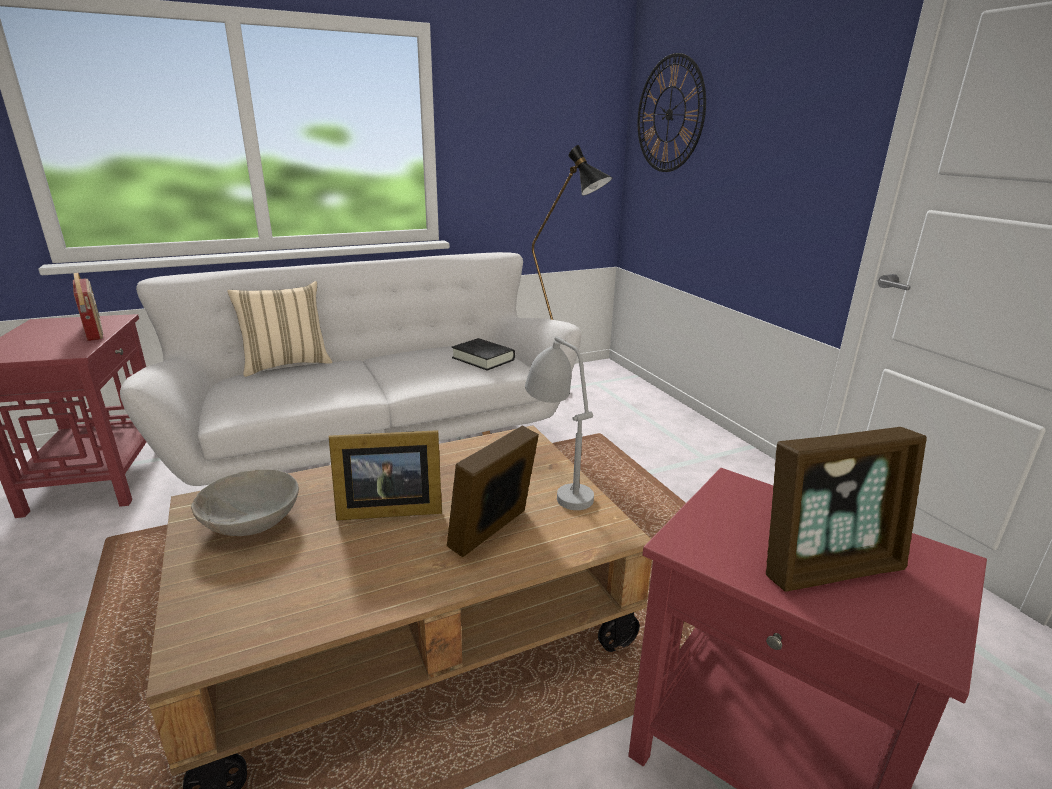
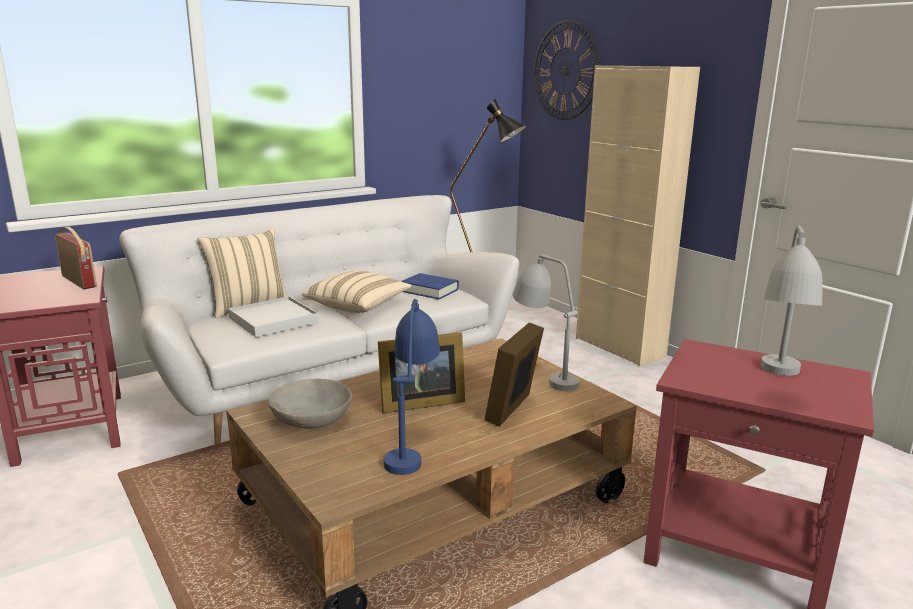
camera: 10 degrees left, 5 degrees down
black book [452,338,515,371] -> blue book [401,273,459,300]
picture frame [766,427,927,592] -> grey table lamp [761,226,822,376]
none -> white tray [228,296,319,337]
none -> beige pillow [302,271,412,313]
none -> blue table lamp [384,299,440,475]
none -> beige cabinet [576,66,700,366]

